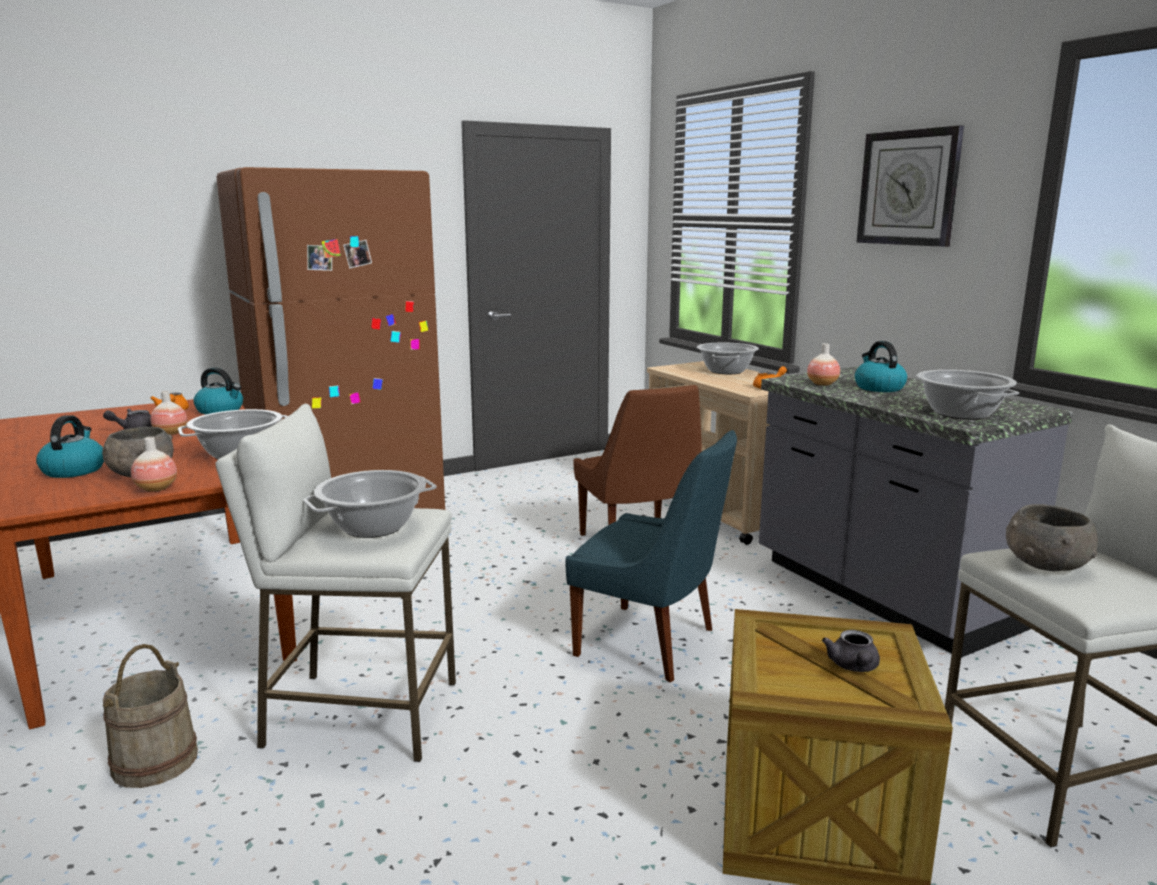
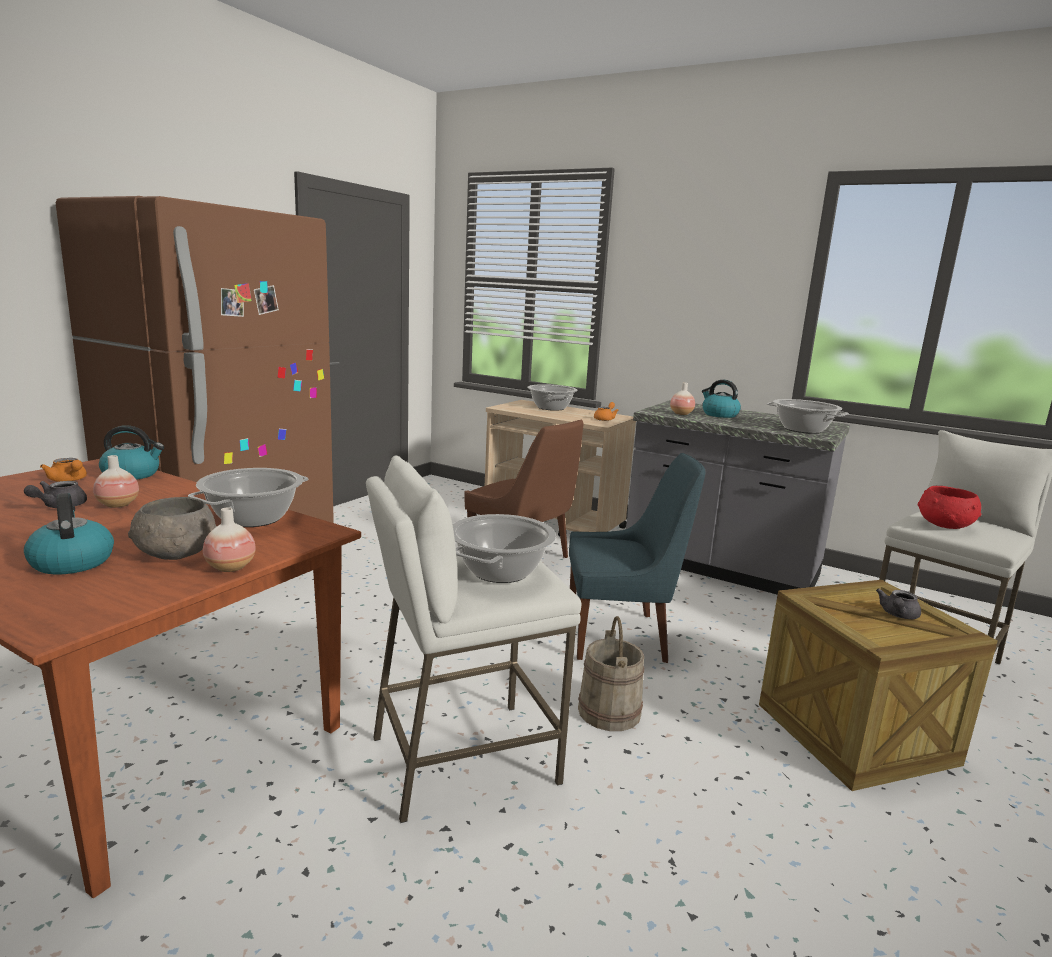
camera: 30 degrees left, 0 degrees up
beige bucket [103,644,198,788] -> beige bucket moved to [578,616,644,731]
grey teapot [822,630,880,672] -> grey teapot turned 60 degrees clockwise [876,588,921,619]
wall clock [856,126,964,247] -> none
grey bowl [1006,504,1098,571] -> red bowl [917,486,981,529]

